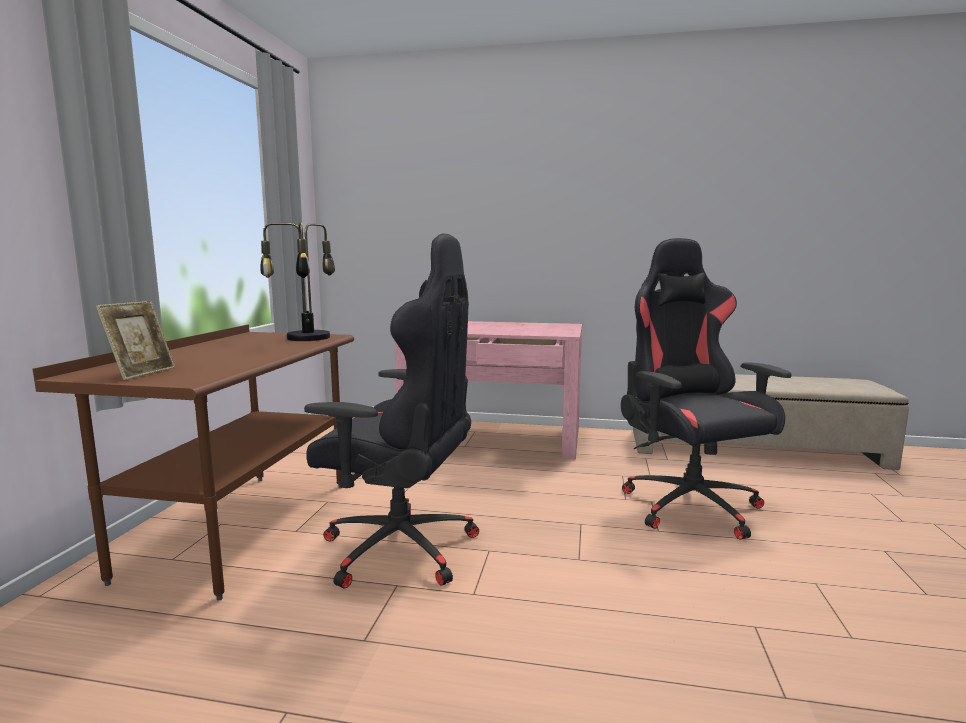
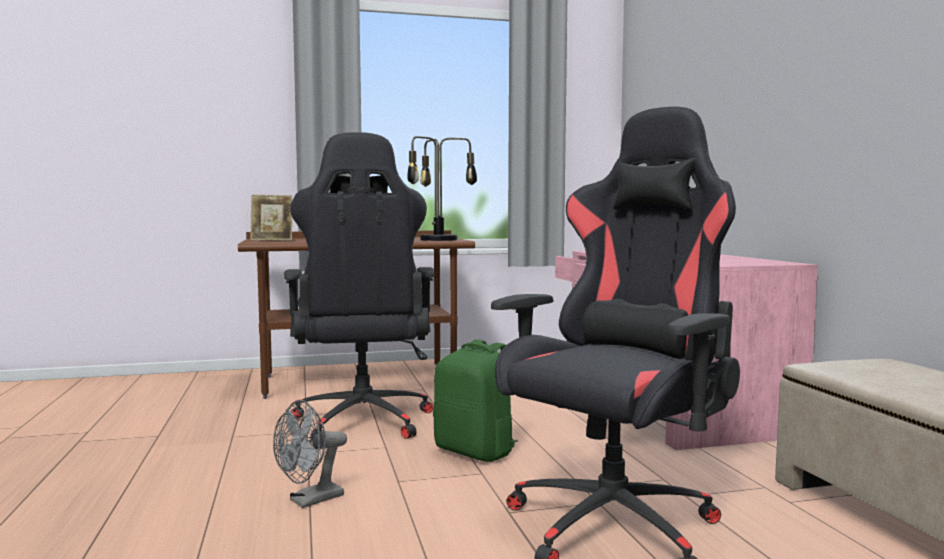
camera: 65 degrees right, 5 degrees down
none -> grey fan [273,400,347,508]
none -> green backpack [433,339,518,462]

